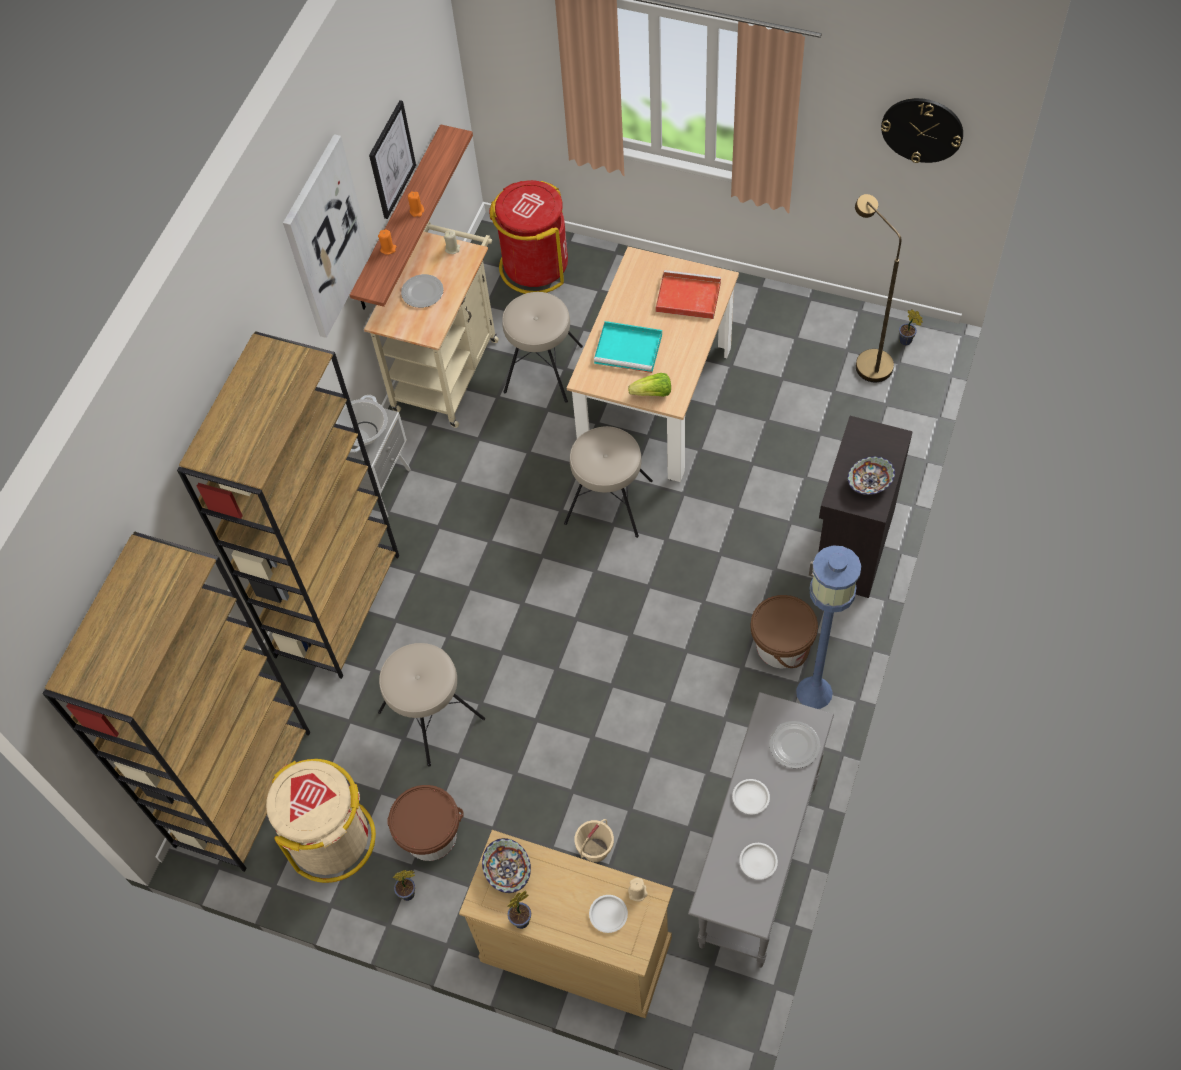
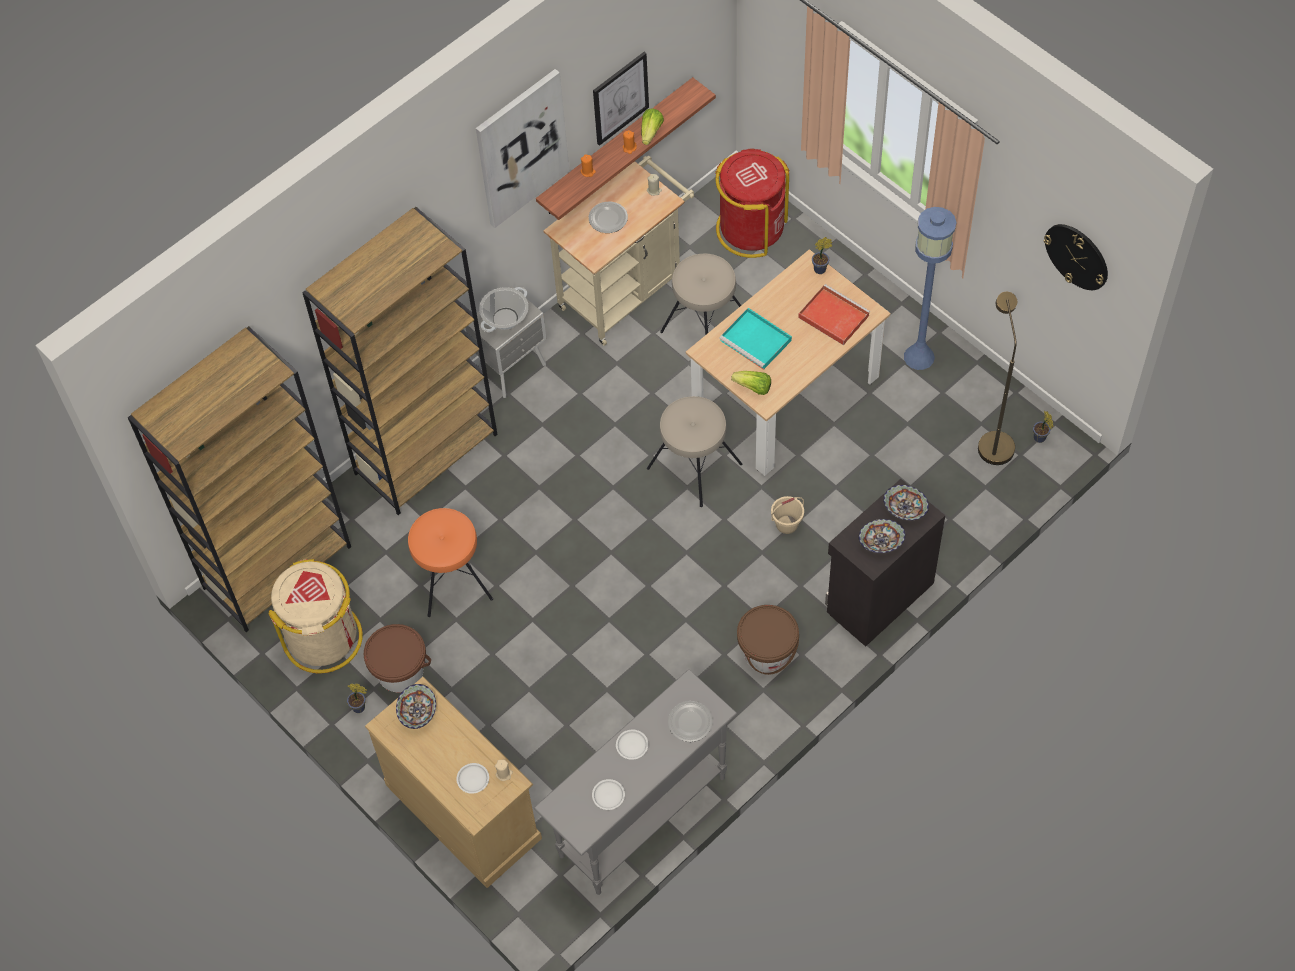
camera: 25 degrees right, 0 degrees up
beige stool [378,643,485,766] -> orange stool [408,508,493,617]
potted plant [507,890,531,929] -> potted plant moved to [812,237,832,274]
beige bucket [575,819,614,862] -> beige bucket moved to [771,496,804,534]
blue floor lamp [796,545,861,709] -> blue floor lamp moved to [904,207,956,370]
none -> lettuce [641,108,664,145]
none -> bowl [883,485,929,520]

